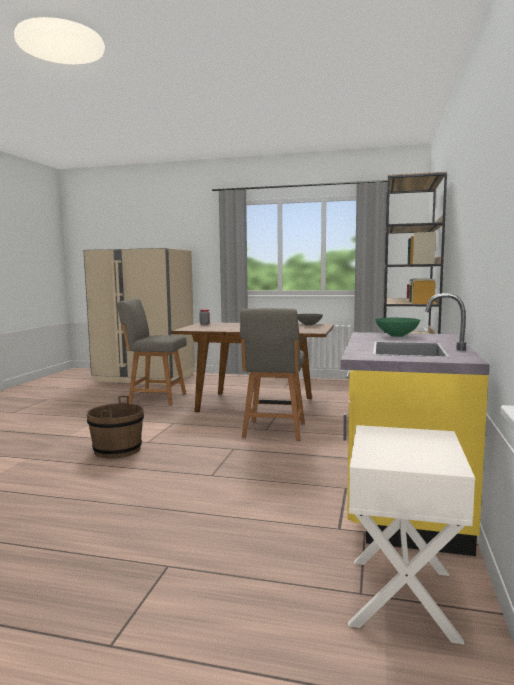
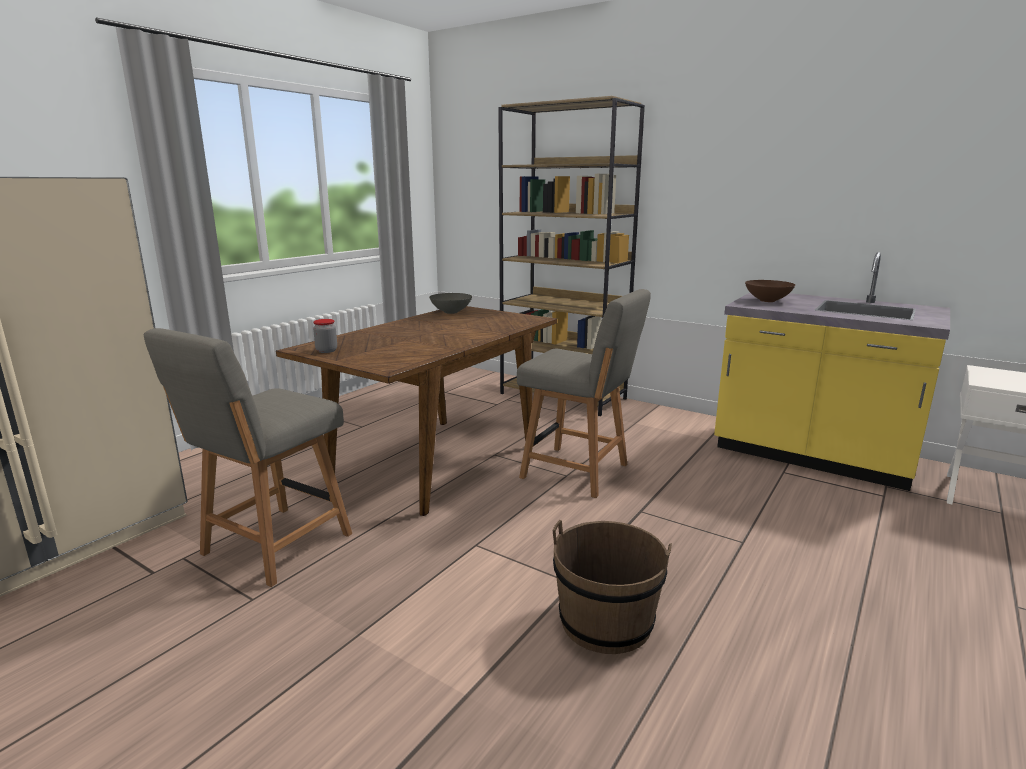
camera: 70 degrees left, 10 degrees up
green bowl [375,318,420,337] -> brown bowl [745,280,795,302]

